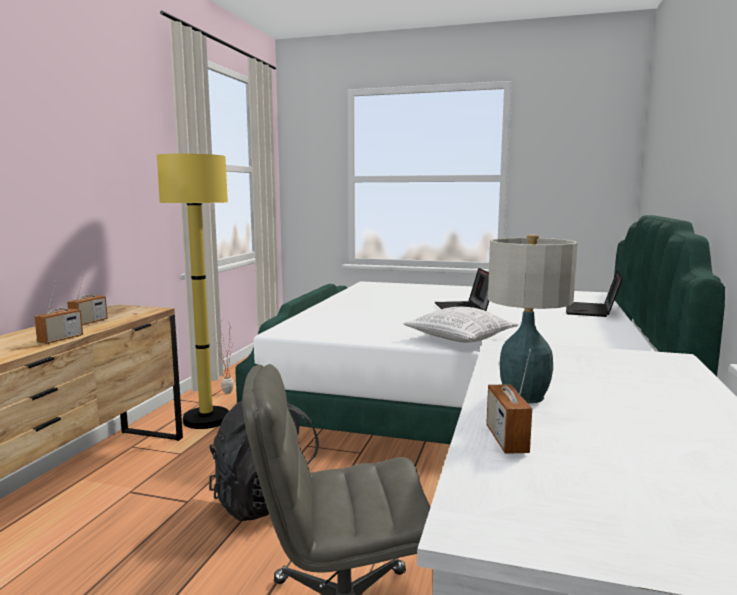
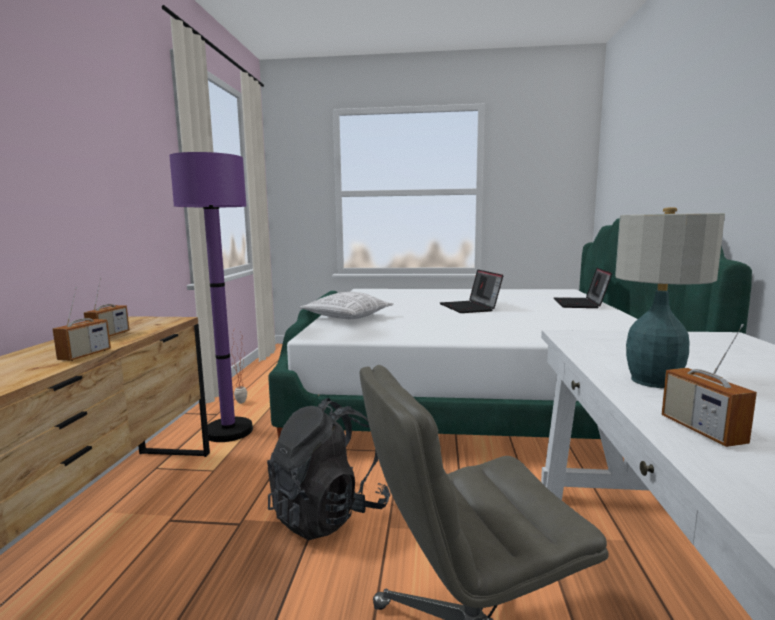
camera: 10 degrees left, 0 degrees up
yellow floor lamp [157,154,229,429] -> purple floor lamp [169,152,253,442]
pillow [403,307,519,343] -> pillow moved to [300,292,394,319]

